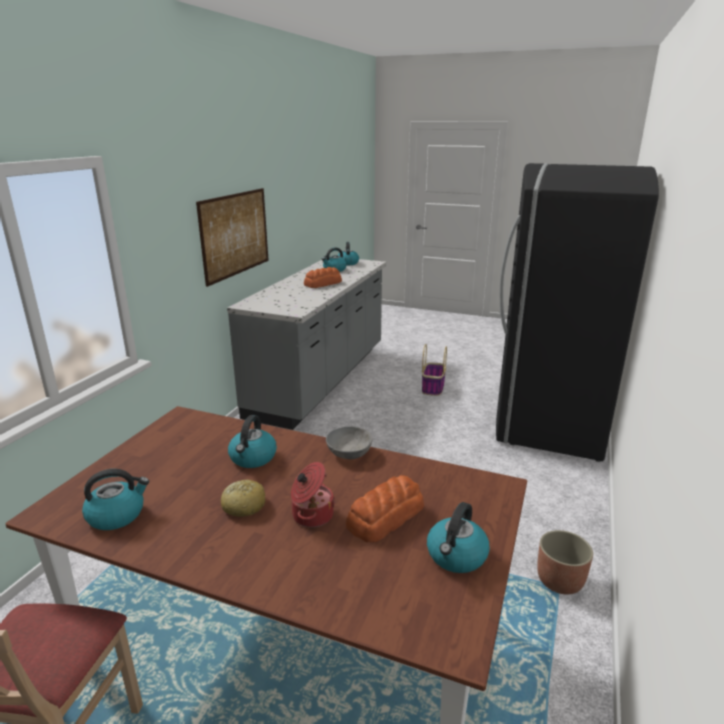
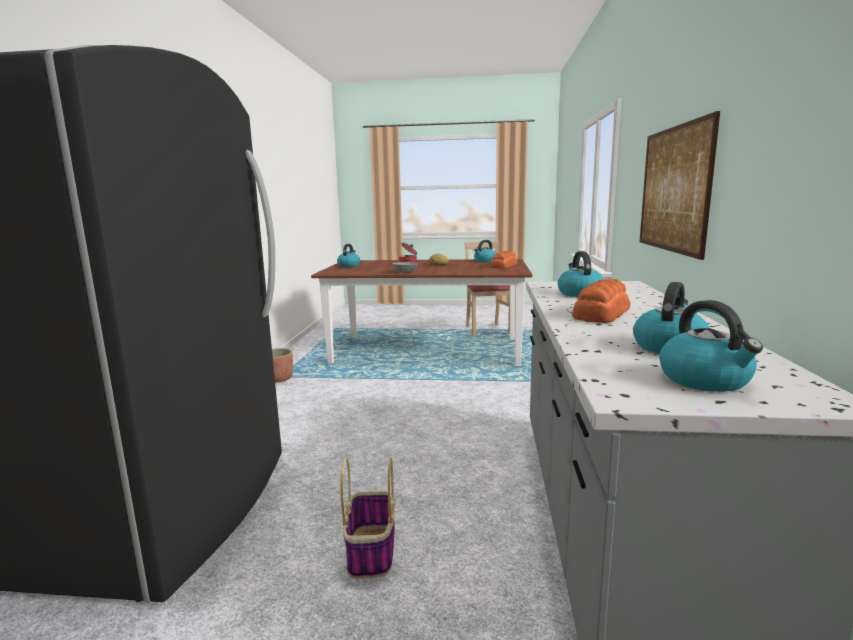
camera: 165 degrees right, 10 degrees down
kettle [228,415,277,468] -> kettle moved to [558,251,603,297]
bread [346,475,424,542] -> bread moved to [490,250,518,268]

